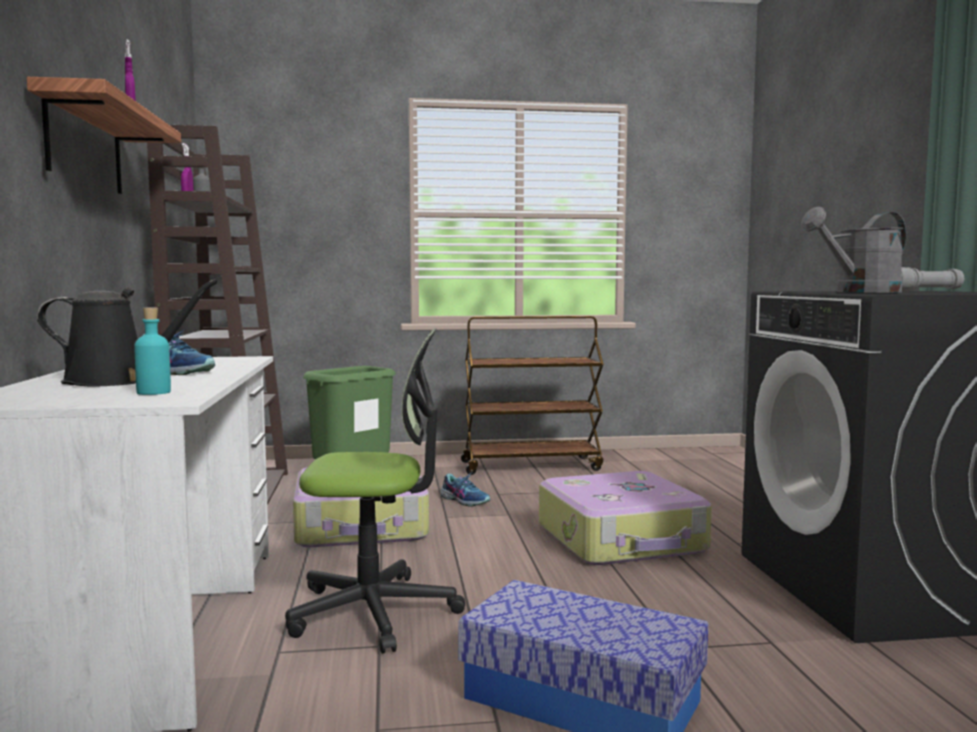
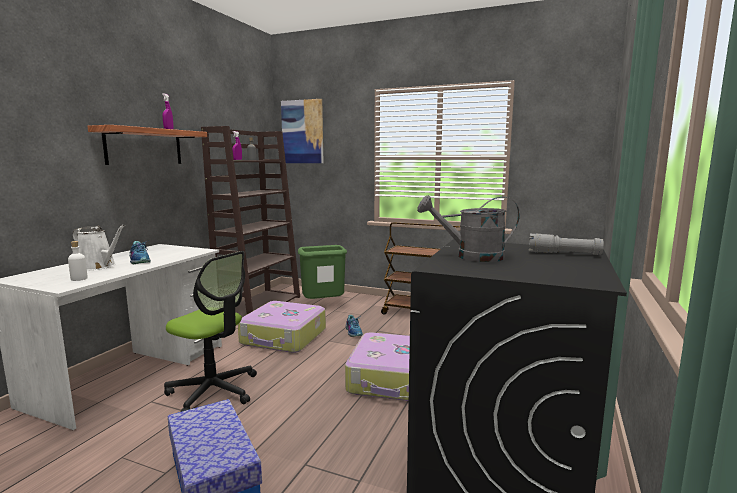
camera: 30 degrees right, 5 degrees up
black watering can [37,279,218,386] -> white watering can [73,225,125,271]
turquoise bottle [134,308,171,395] -> white bottle [68,241,88,281]
none -> picture [281,99,324,163]

